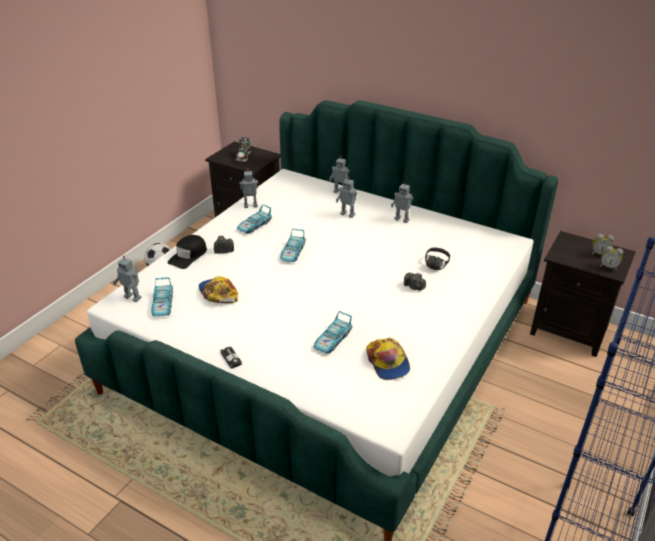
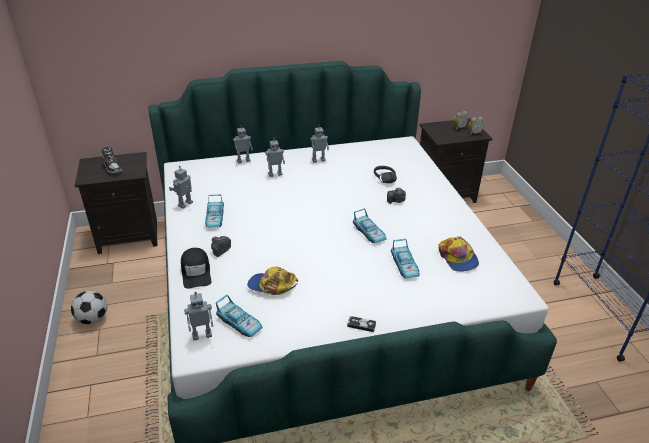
camera: 45 degrees left, 0 degrees up
toy car [280,229,306,262] -> toy car moved to [353,209,386,243]
cap [366,337,410,380] -> cap turned 45 degrees clockwise [438,236,479,272]

